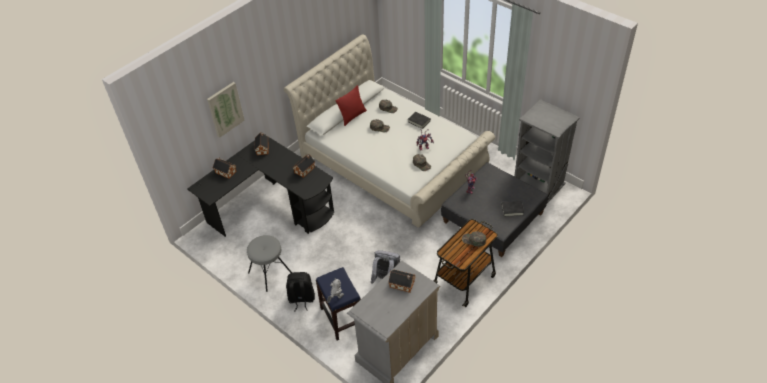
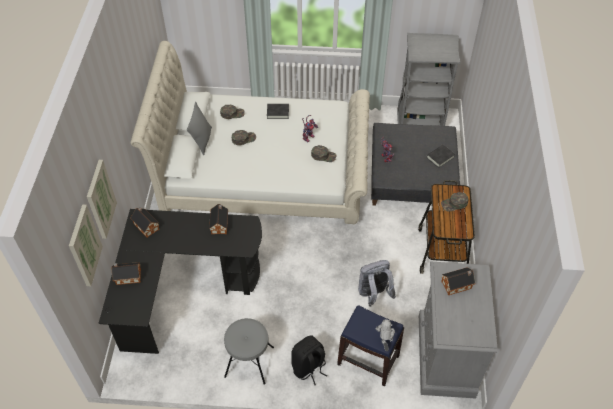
camera: 40 degrees left, 5 degrees up
red pillow [335,85,367,126] -> grey pillow [187,102,212,155]
none -> picture [69,204,103,287]

